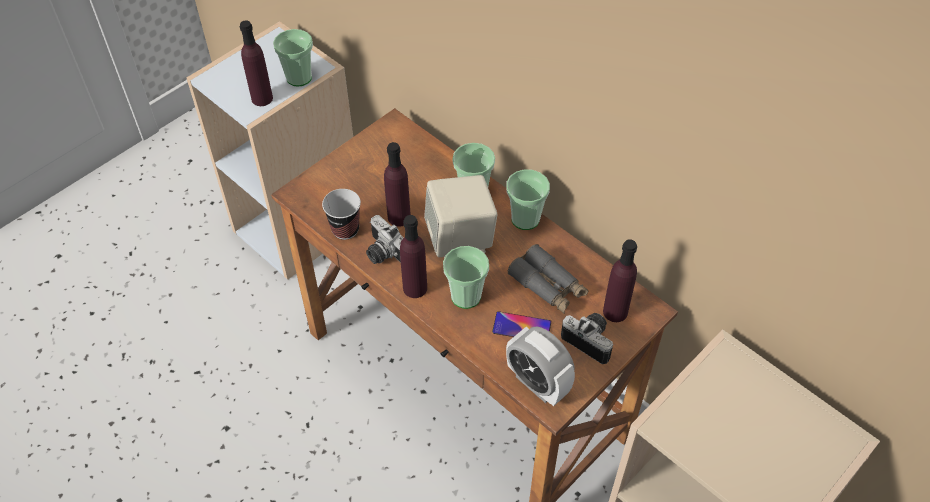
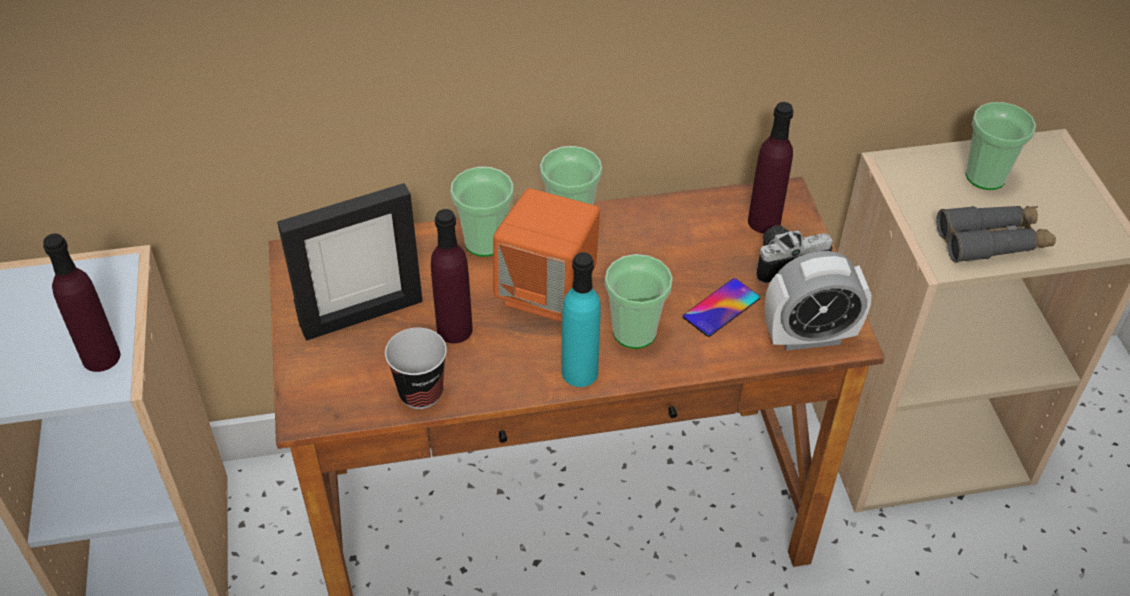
camera: 55 degrees left, 5 degrees down
cup [273,29,313,86] -> cup moved to [966,102,1036,190]
camera [366,215,404,264] -> none
purple bottle [400,215,427,298] -> turquoise bottle [562,252,601,387]
beige speaker [424,175,498,258] -> orange speaker [493,188,600,322]
grey binoculars [508,244,588,314] -> grey binoculars moved to [936,206,1056,263]
none -> picture frame [277,183,423,341]

